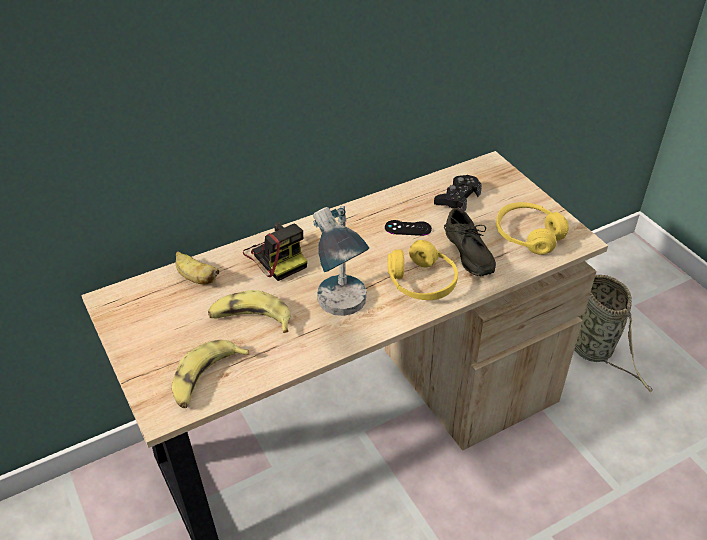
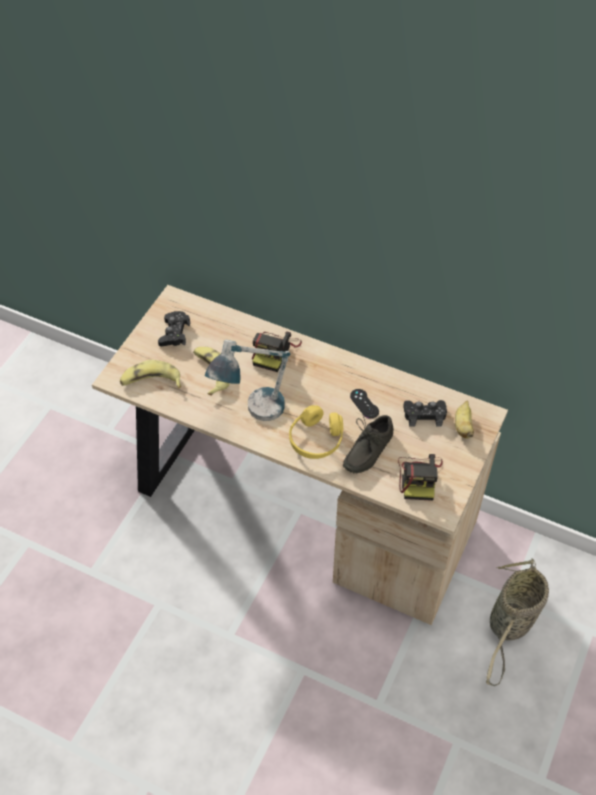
camera: 55 degrees right, 10 degrees up
banana [176,251,219,284] -> banana moved to [455,401,474,439]
yellow headphones [496,202,569,255] -> camera [398,454,443,501]
none -> black game controller [158,311,190,346]

